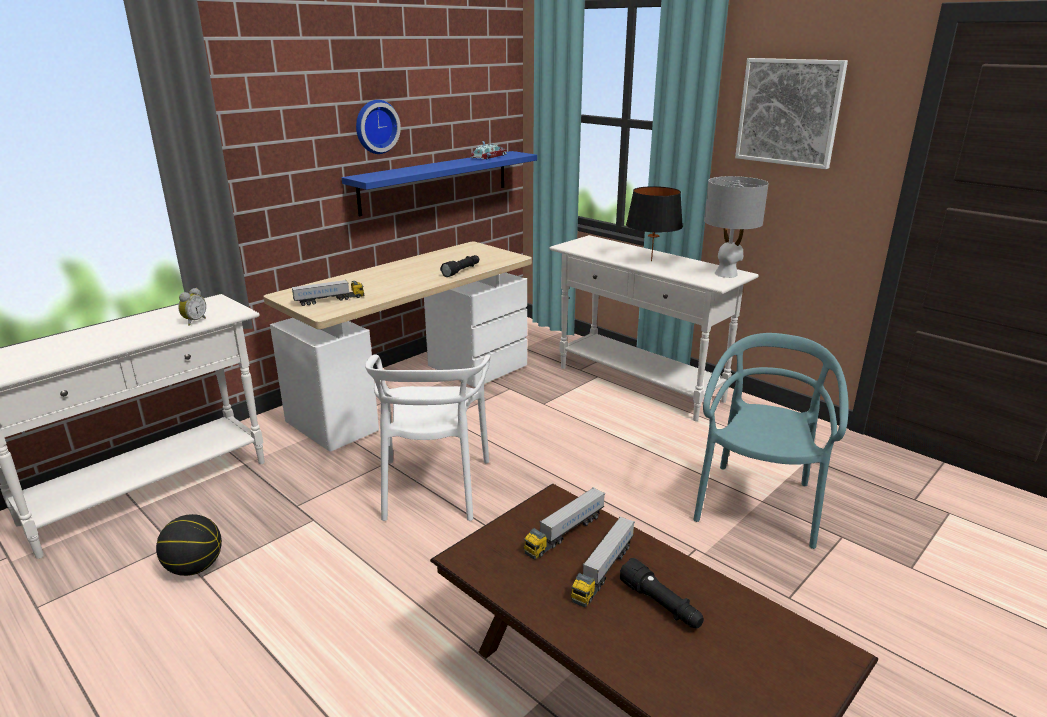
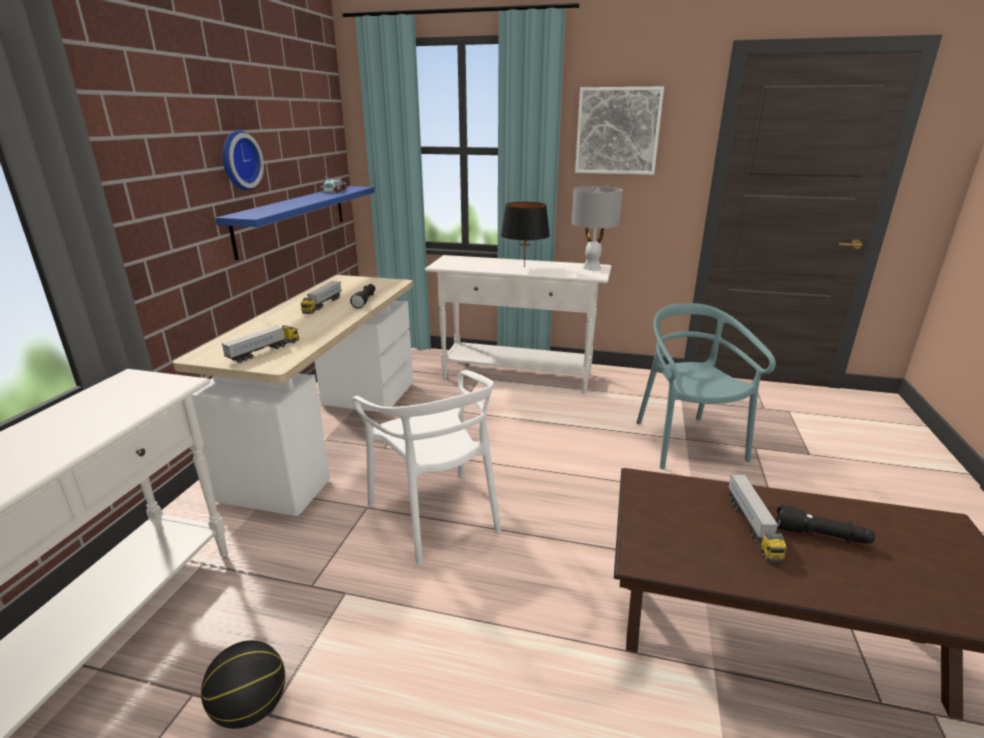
camera: 30 degrees left, 0 degrees up
alarm clock [178,288,206,326] -> none
toy truck [524,487,605,559] -> toy truck moved to [300,281,341,314]

